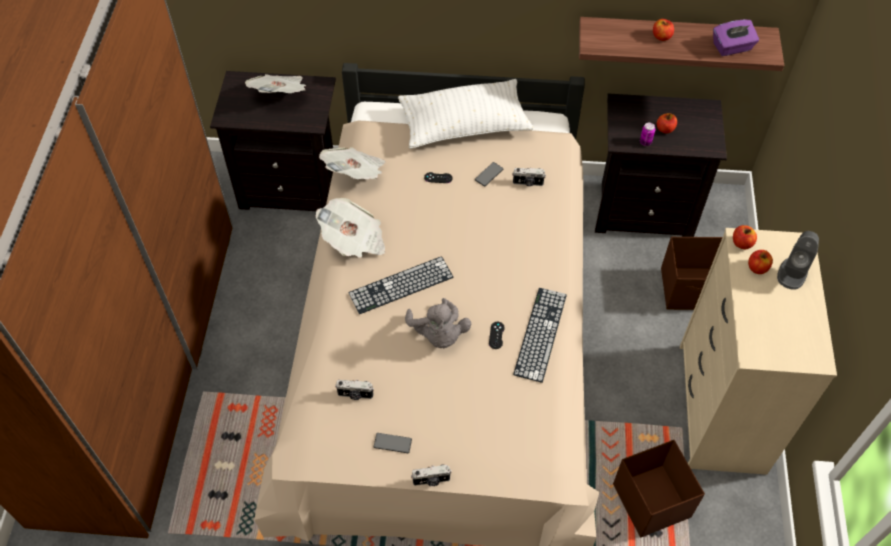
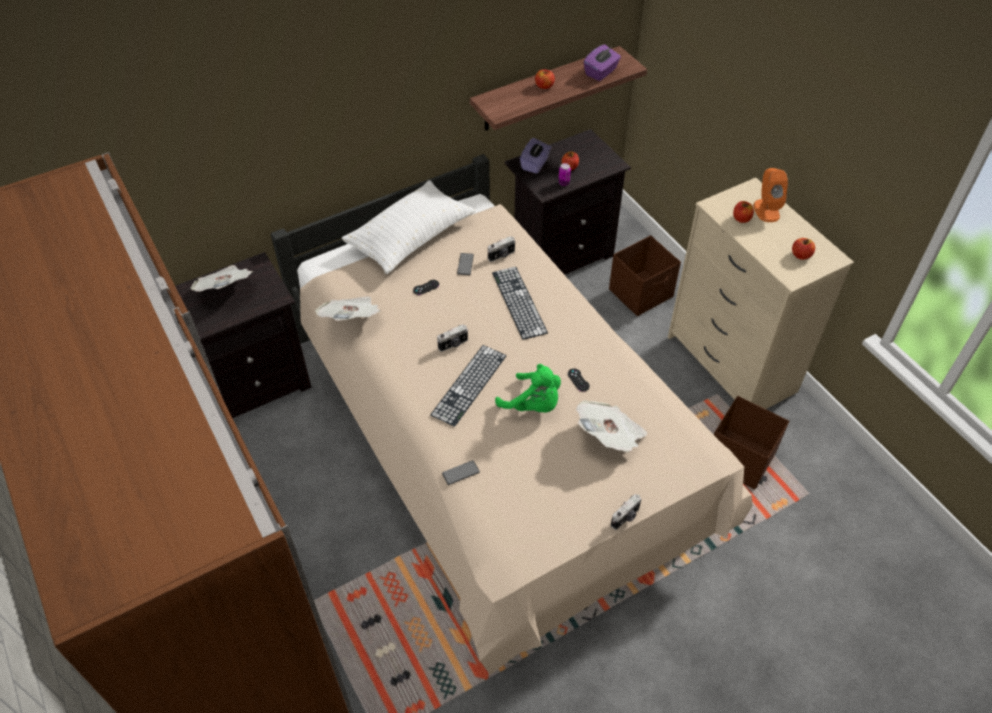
camera: 35 degrees left, 5 degrees down
newspaper [316,198,385,258] -> newspaper moved to [576,400,647,453]
camera [335,380,374,400] -> camera moved to [437,324,468,352]
phone [374,433,412,453] -> phone moved to [442,460,480,485]
grey plush toy [405,298,471,348] -> green plush toy [495,364,561,413]
keyboard [513,288,567,383] -> keyboard moved to [492,267,548,340]
apple [733,225,757,249] -> apple moved to [792,238,815,260]
grey speaker [777,231,819,290] -> orange speaker [754,168,788,222]
none -> purple tissue box [520,138,551,174]

